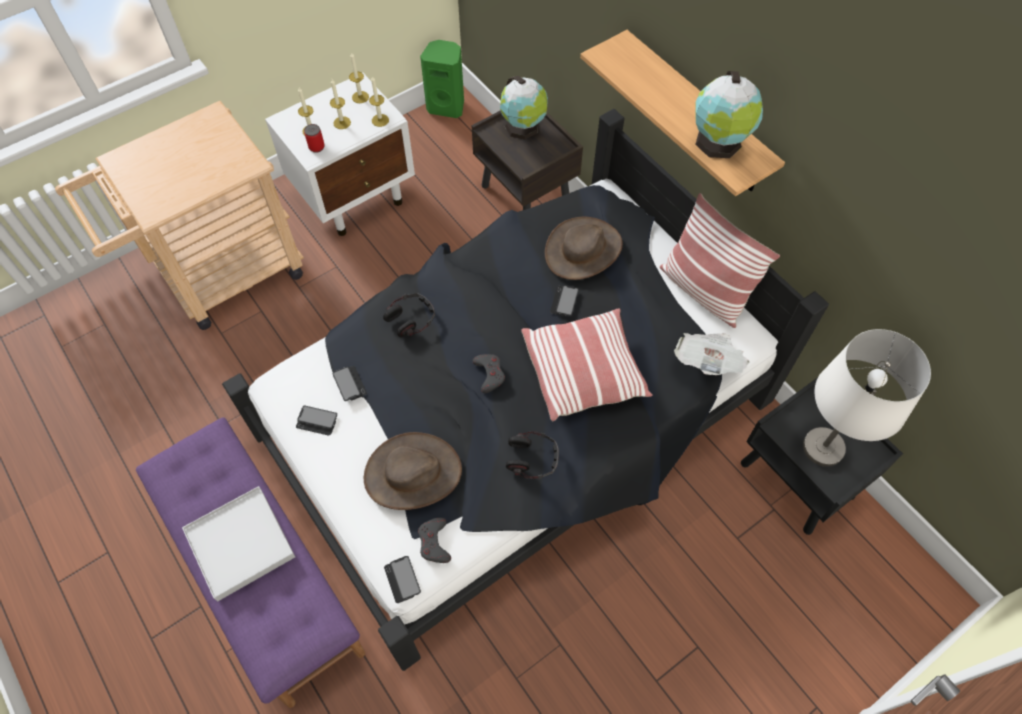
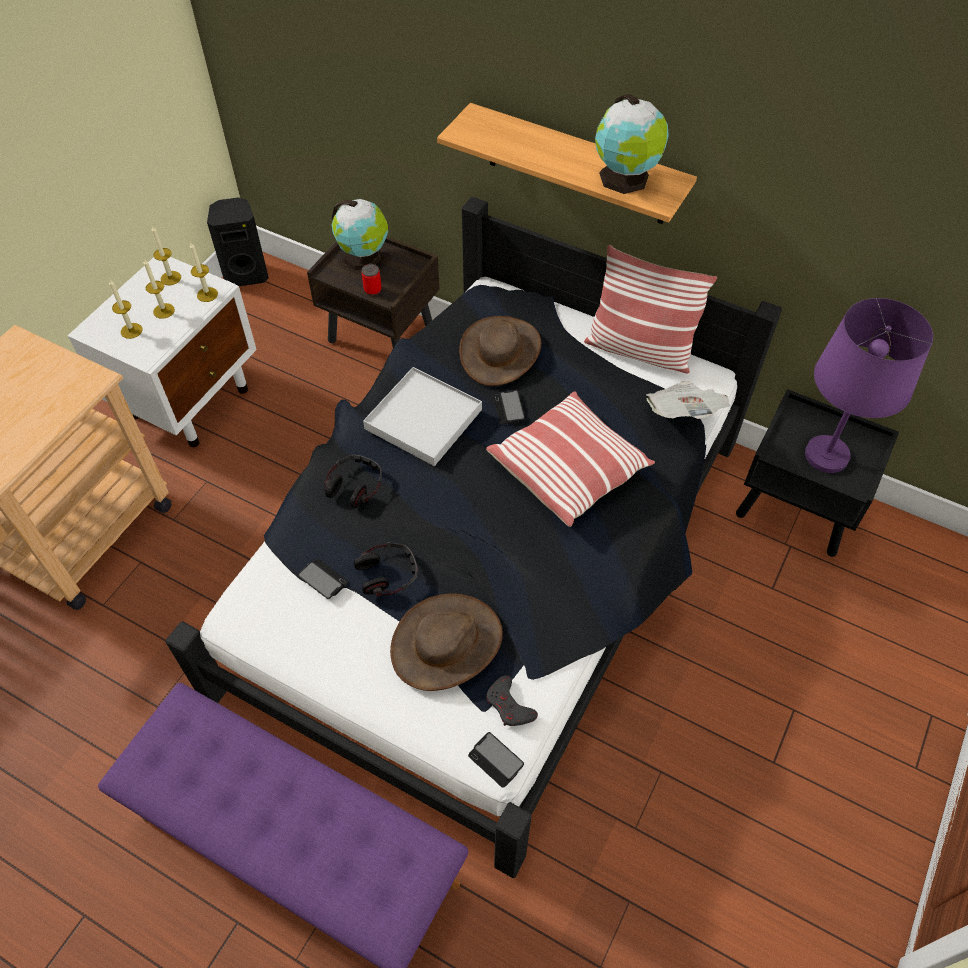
camera: 25 degrees left, 5 degrees down
white tray [182,486,295,602] -> white tray moved to [363,367,482,466]
phone [296,406,337,436] -> none
can [304,124,325,153] -> can moved to [362,264,382,295]
green speaker [420,40,464,118] -> black speaker [207,197,269,286]
grey game controller [473,354,505,393] -> none
headphones [506,431,559,479] -> headphones moved to [353,542,418,596]
white table lamp [803,329,931,467] -> purple table lamp [805,298,933,473]

